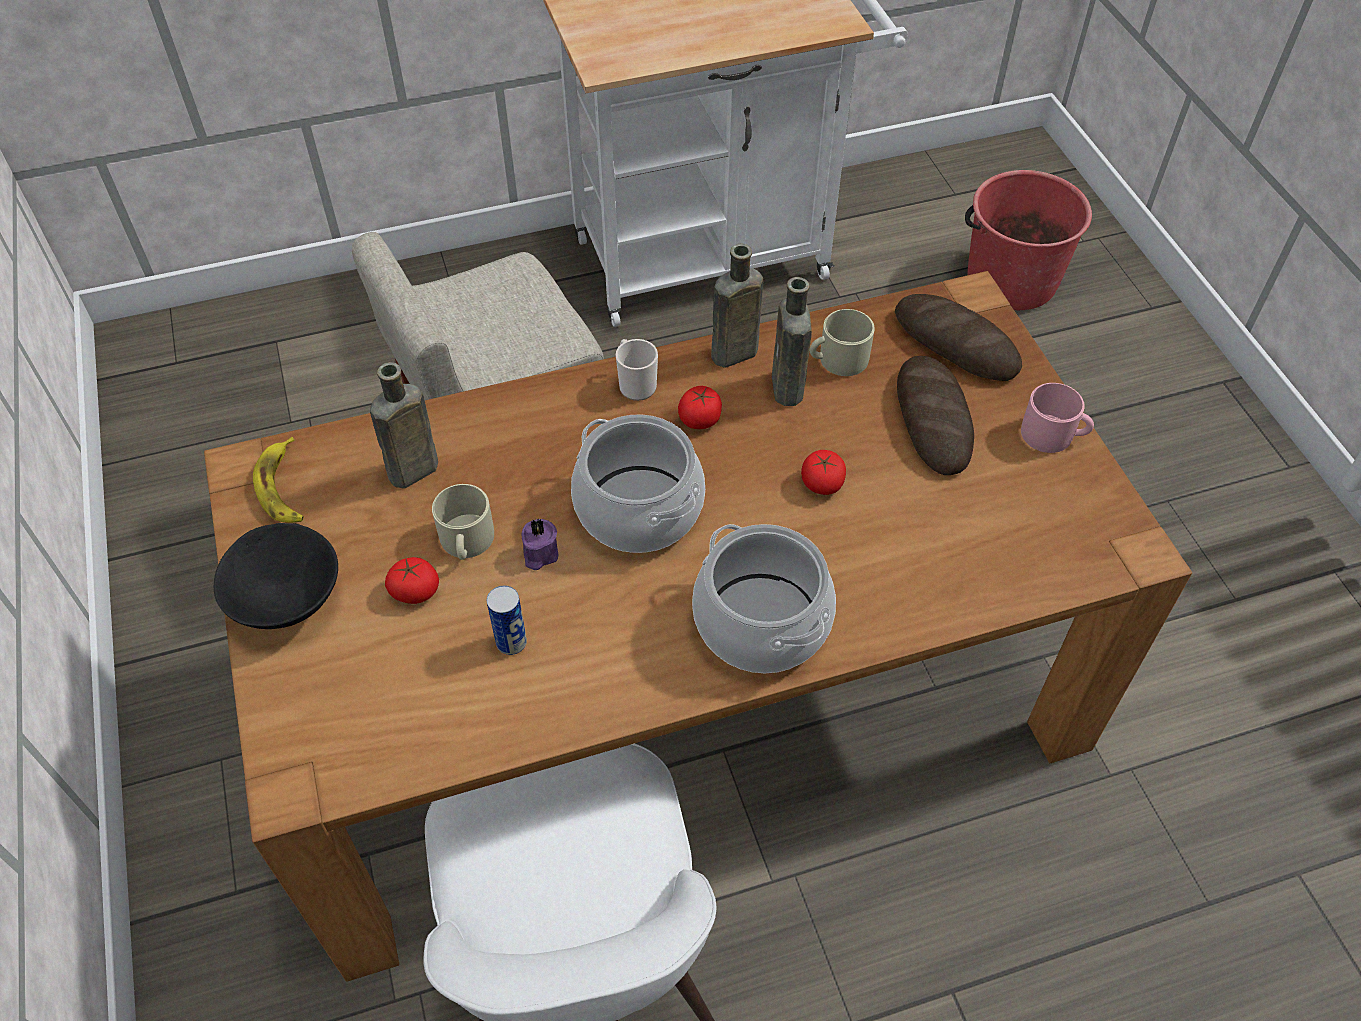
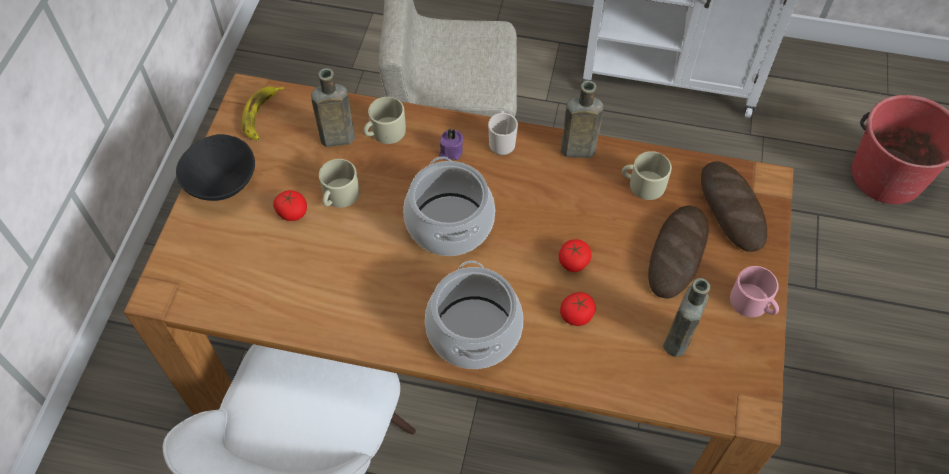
camera: 30 degrees right, 5 degrees up
can [487,586,527,655] -> none
purple candle [522,518,558,570] -> purple candle moved to [439,128,463,160]
tomato [678,386,722,429] -> tomato moved to [560,292,596,326]
brown bottle [772,277,812,406] -> brown bottle moved to [663,278,710,357]
none -> beige mug [363,97,406,144]

